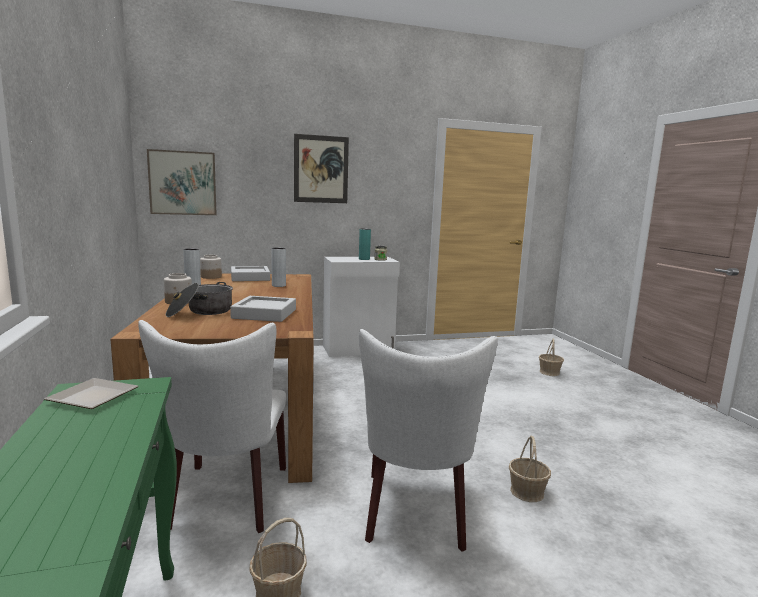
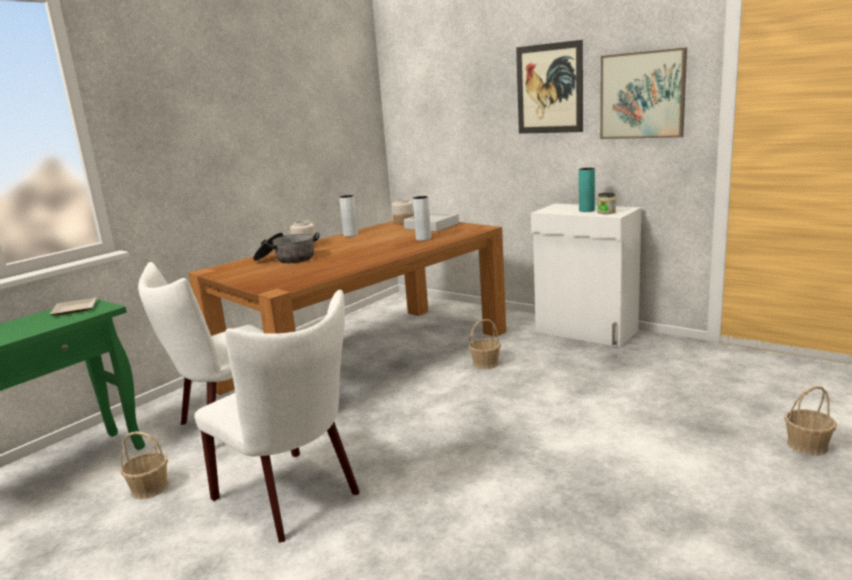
camera: 55 degrees right, 5 degrees up
picture [147,149,217,215] -> picture moved to [600,48,687,139]
grey tray [230,296,296,322] -> none
white chair [359,329,498,552] -> white chair turned 105 degrees counterclockwise [194,290,360,543]
basket [509,435,551,502] -> basket moved to [469,319,501,369]

